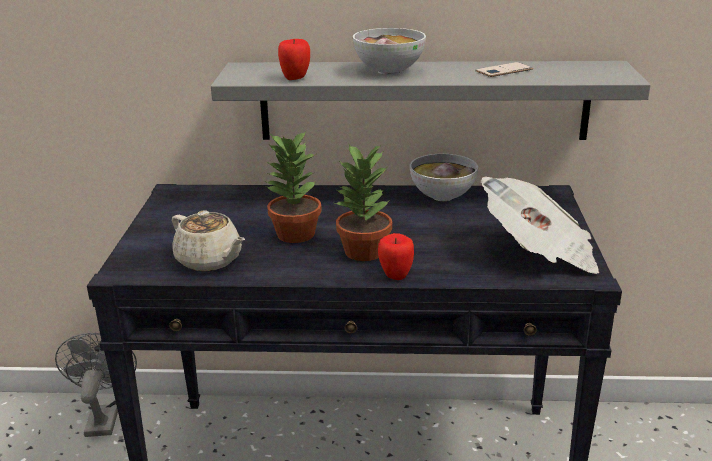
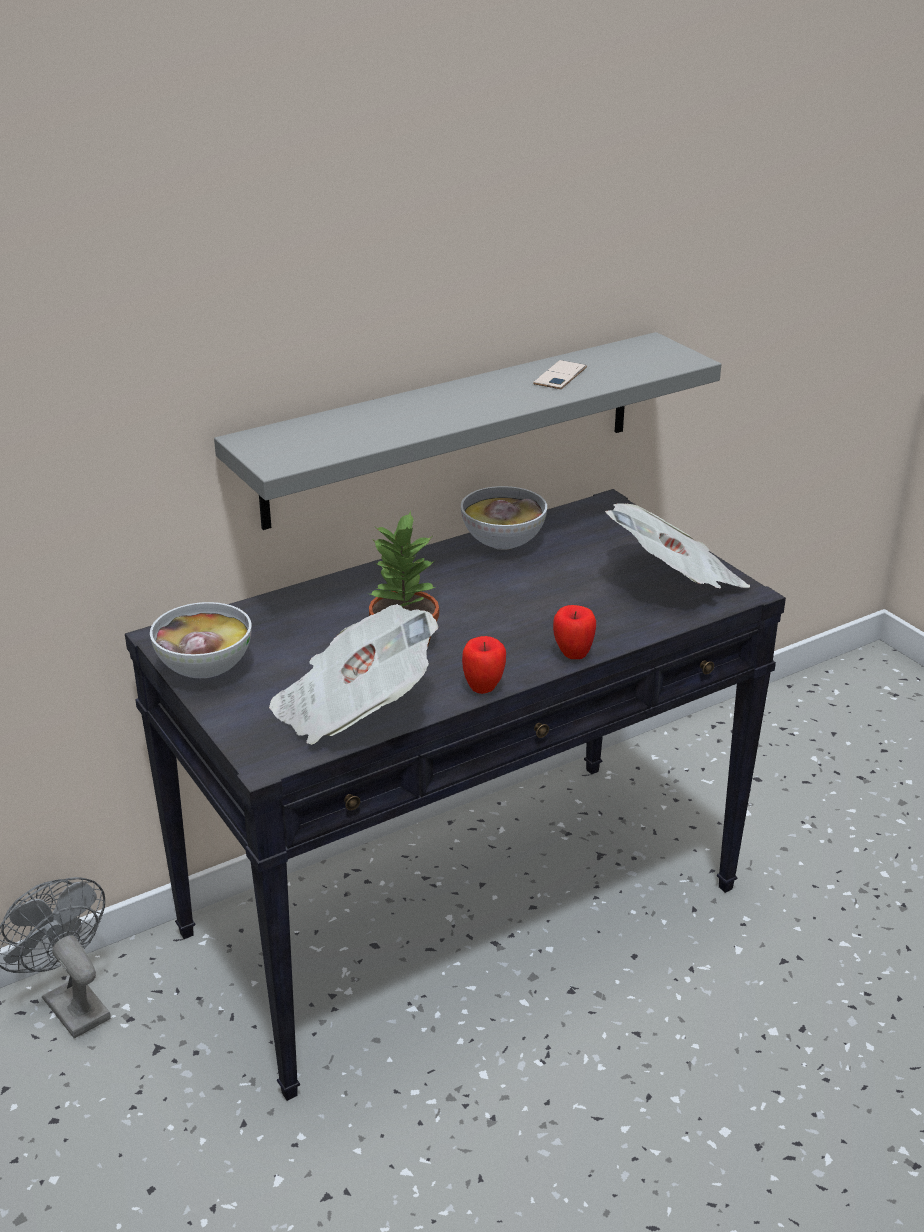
camera: 35 degrees left, 5 degrees up
beige teapot [172,210,245,271] -> newspaper [269,604,438,745]
apple [278,39,310,80] -> apple moved to [462,636,506,694]
potted plant [335,143,392,261] -> none
bowl [353,28,426,75] -> bowl moved to [150,602,252,678]

